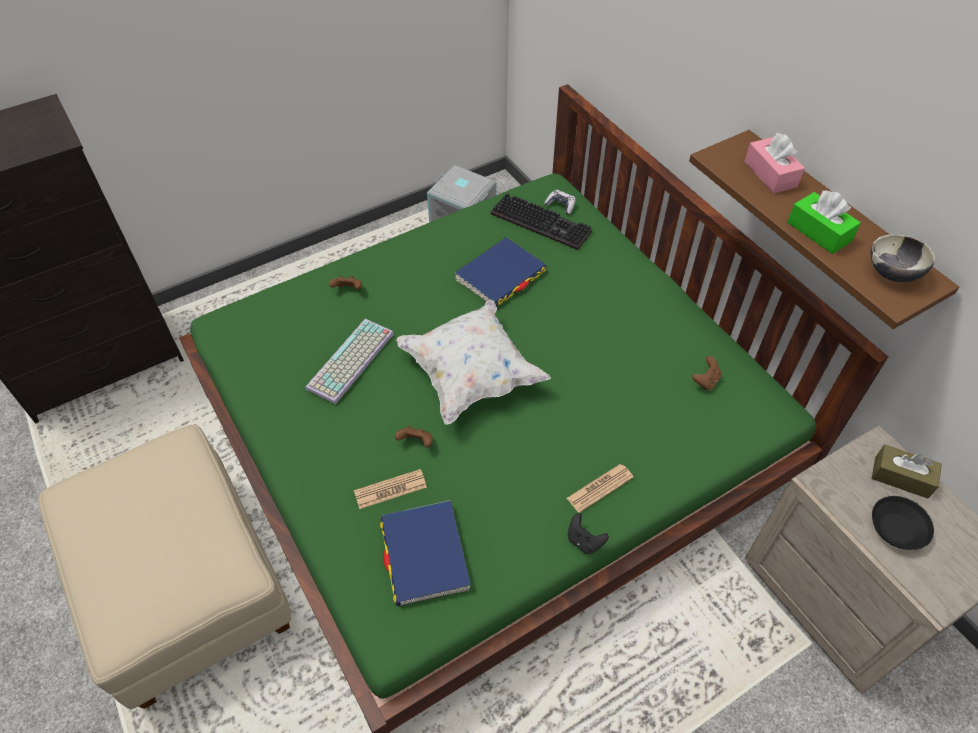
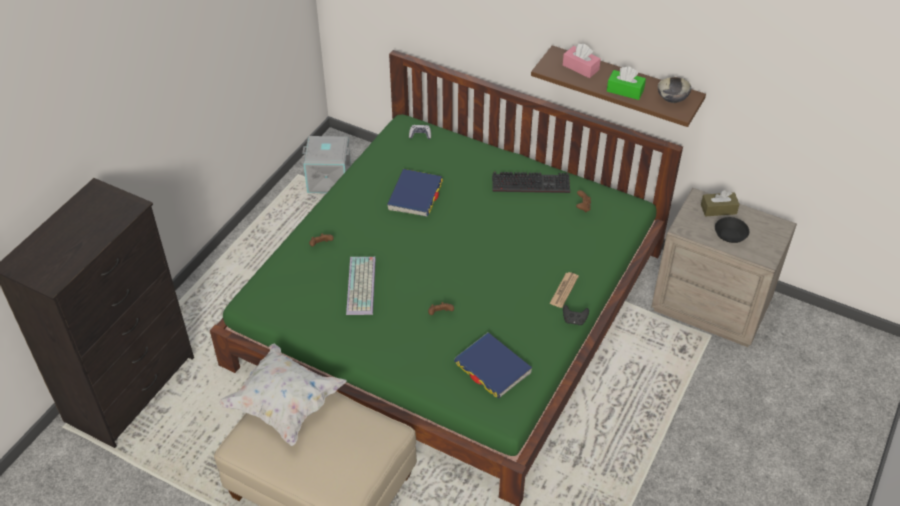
camera: 30 degrees left, 5 degrees down
newspaper [354,469,427,509] -> none
white pillow [396,300,551,425] -> white pillow moved to [219,344,347,446]
keyboard [491,193,592,250] -> keyboard moved to [492,172,570,193]

